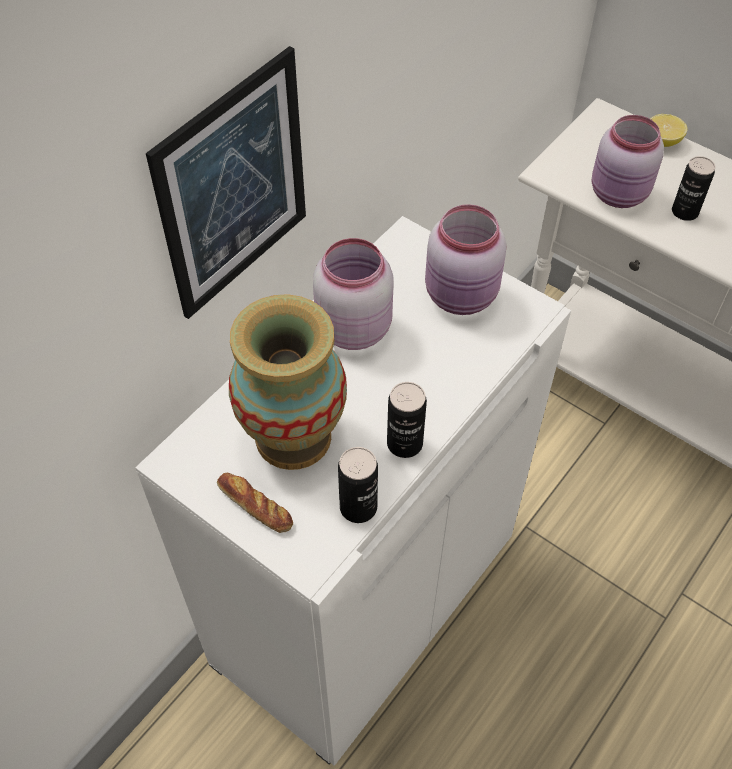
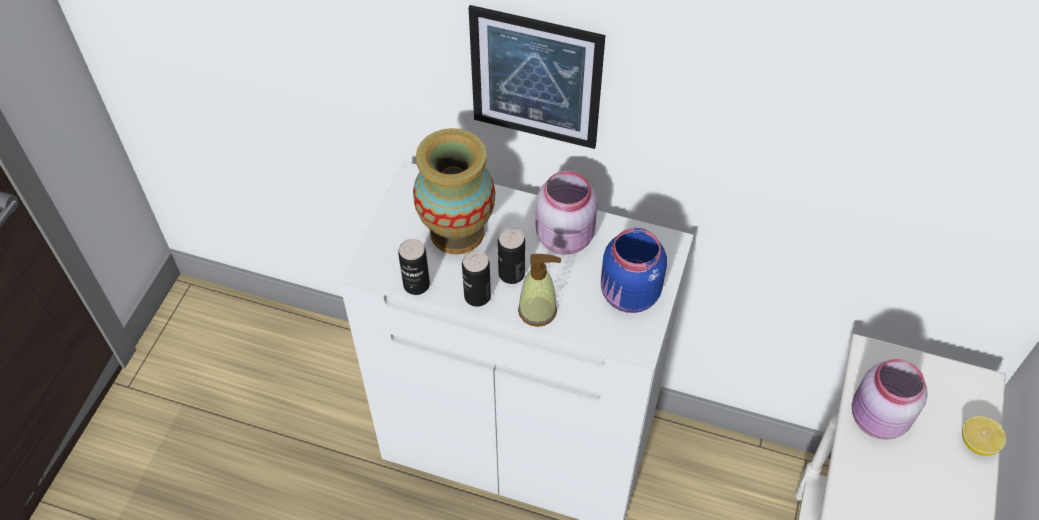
camera: 70 degrees right, 0 degrees up
bread [217,473,293,533] -> none
pink jar [425,204,507,315] -> blue jar [601,228,667,313]
can [672,156,715,221] -> can moved to [498,228,525,284]
none -> soap dispenser [518,254,561,327]

